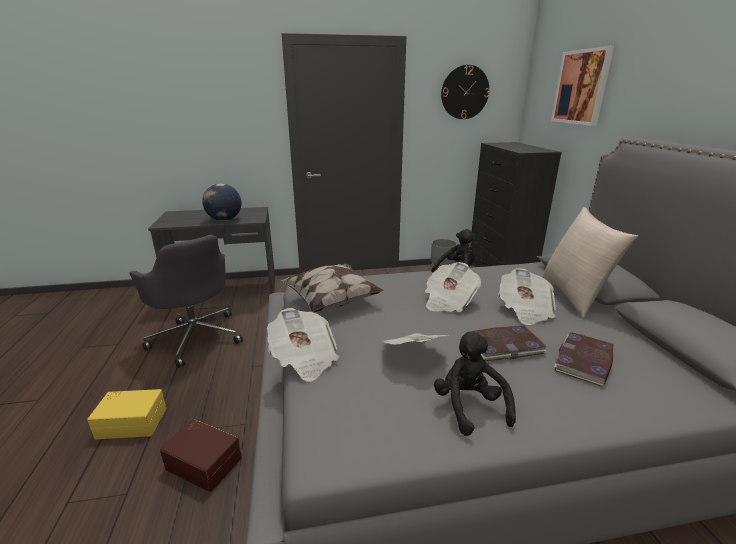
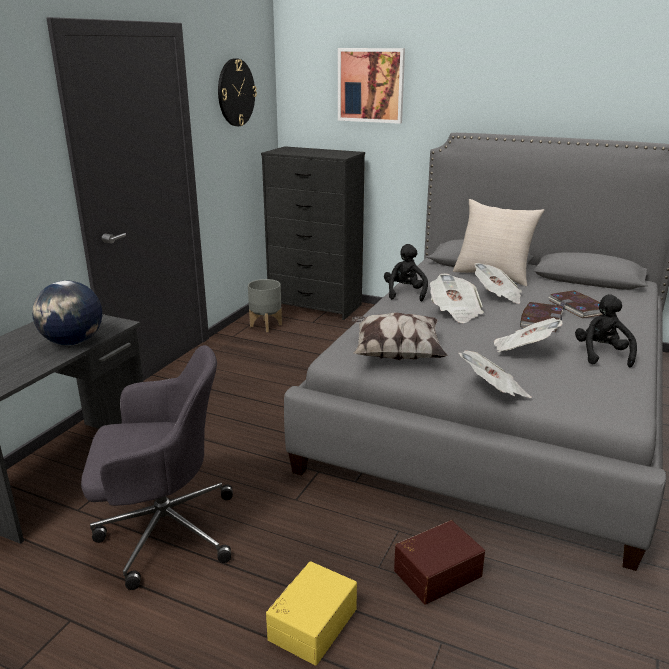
camera: 55 degrees left, 0 degrees up
black plush toy [434,331,516,436] -> black plush toy turned 75 degrees clockwise [575,294,637,368]

